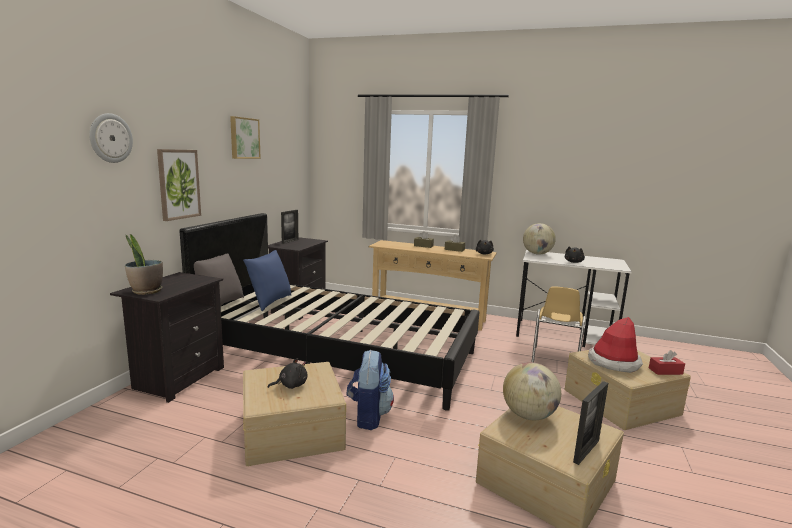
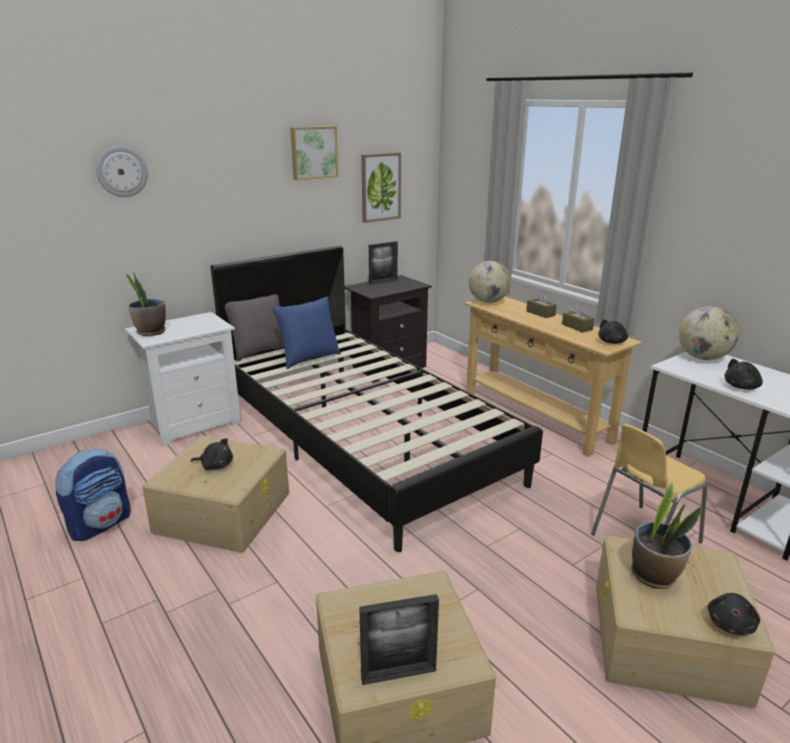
camera: 35 degrees right, 10 degrees up
black nightstand [110,272,224,403] -> white nightstand [125,312,241,446]
picture [157,149,201,221] -> picture moved to [361,152,401,223]
backpack [346,350,394,430] -> backpack moved to [55,448,131,541]
globe [503,362,561,420] -> globe moved to [469,261,511,303]
hat [588,317,643,373] -> potted plant [631,482,702,589]
red tissue box [649,350,685,375] -> black plush toy [708,593,760,635]

